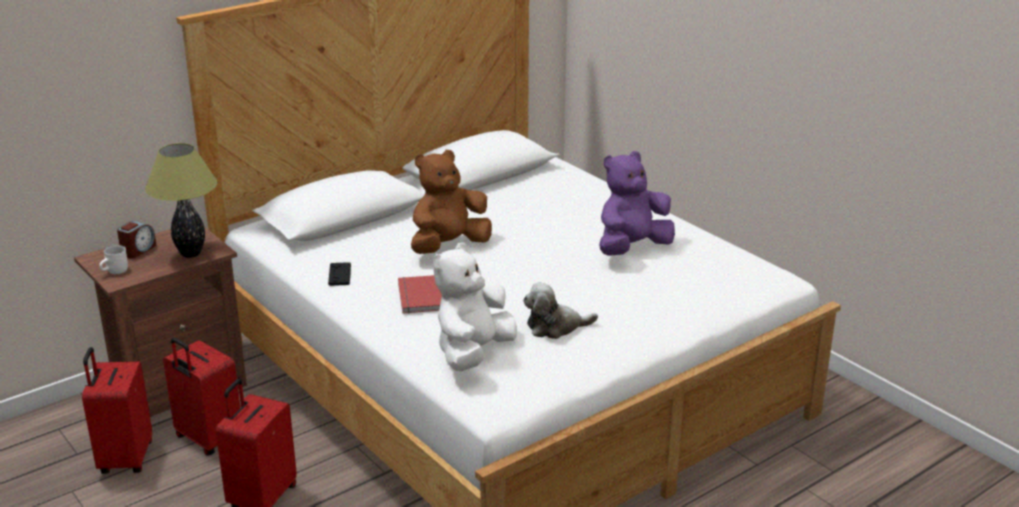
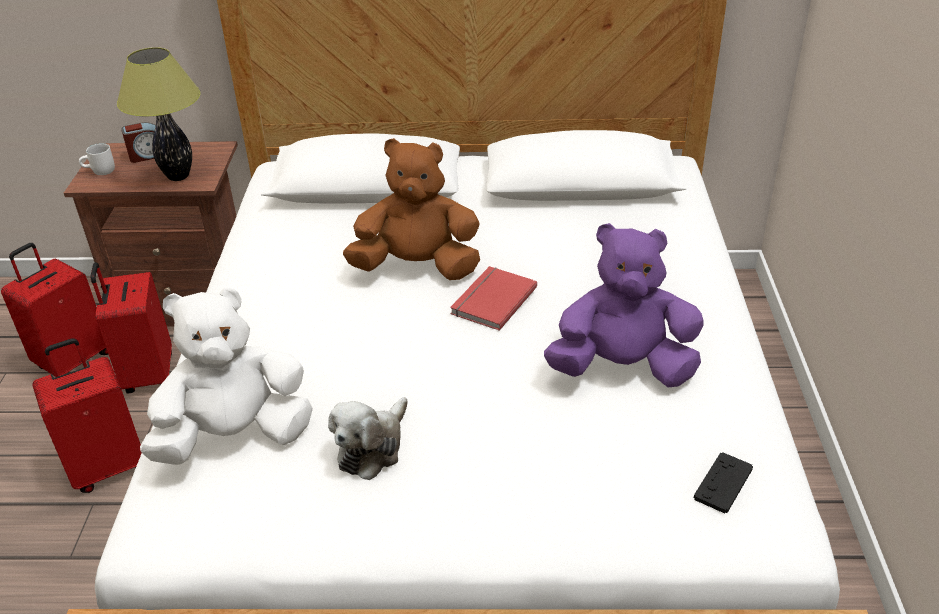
camera: 40 degrees right, 10 degrees up
black game controller [328,262,351,286] -> black game controller moved to [694,452,753,514]
red book [398,275,442,314] -> red book moved to [450,266,537,331]
plush toy [523,282,598,339] -> plush toy turned 90 degrees counterclockwise [328,397,408,480]

